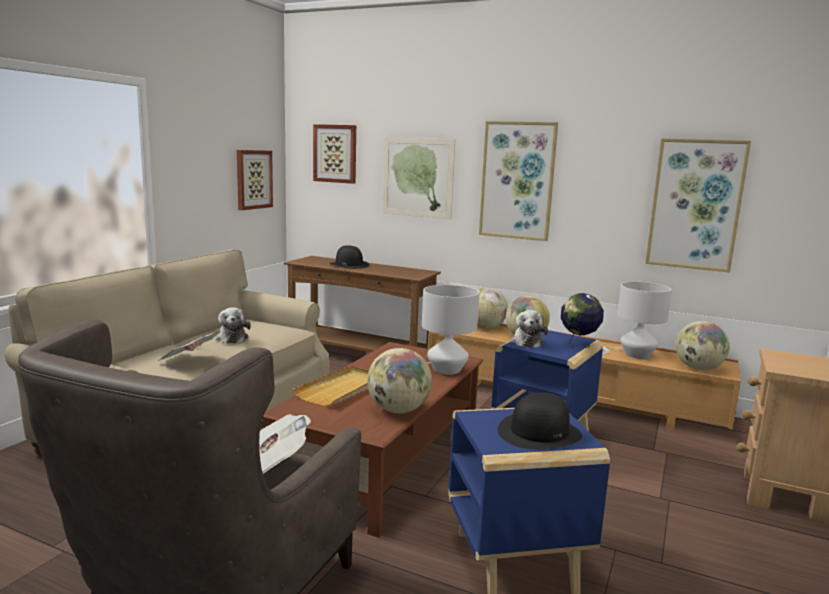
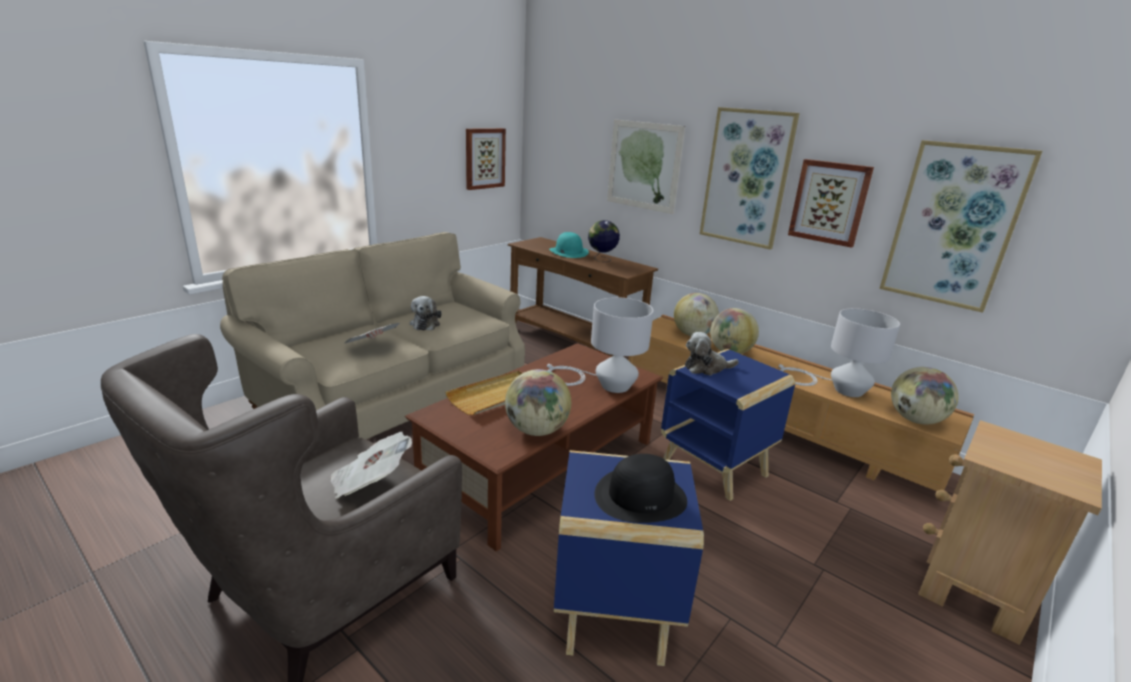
camera: 15 degrees right, 10 degrees up
picture [313,124,356,184] -> picture moved to [788,159,874,248]
black hat [330,245,369,269] -> turquoise hat [549,232,589,258]
plush toy [511,310,548,348] -> plush toy turned 60 degrees clockwise [685,332,739,375]
globe [561,293,604,348] -> globe moved to [588,220,620,262]

